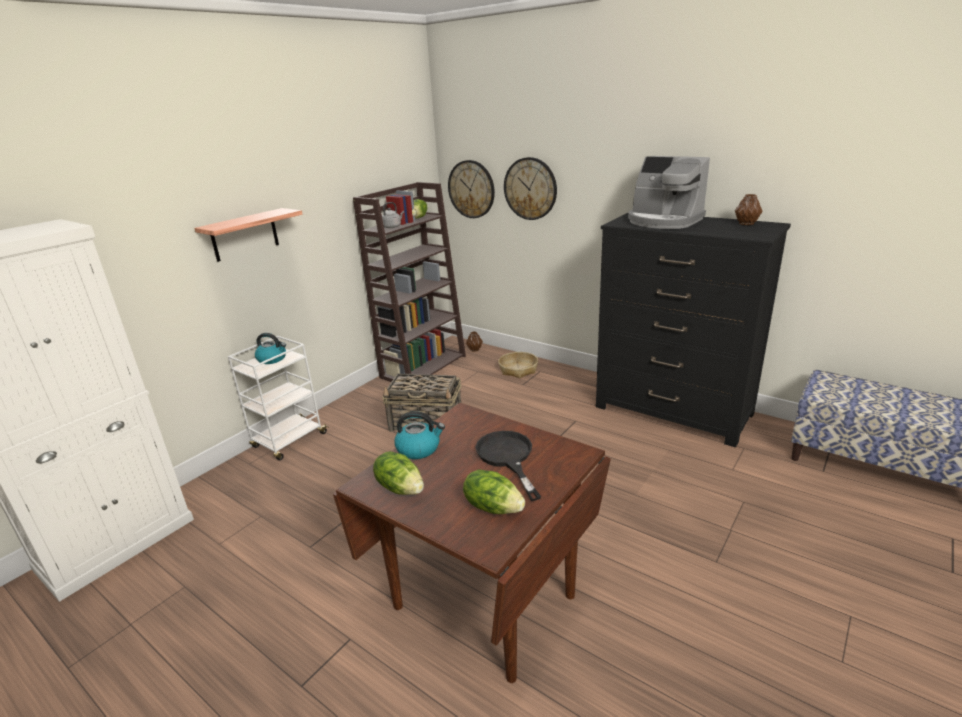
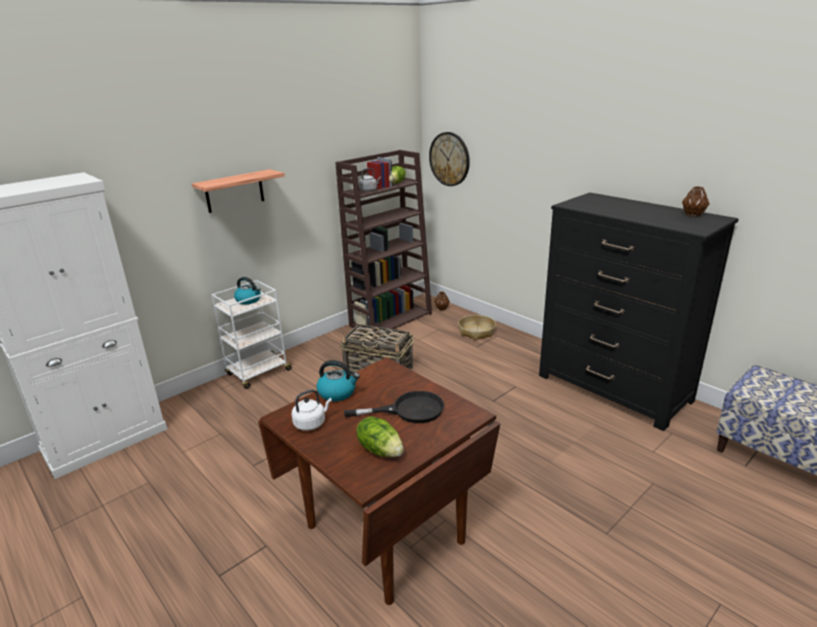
camera: 10 degrees right, 0 degrees up
lettuce [373,451,424,495] -> white kettle [292,389,332,431]
black frying pan [475,431,541,501] -> black frying pan turned 90 degrees clockwise [344,391,444,423]
wall clock [504,157,557,220] -> none
coffee machine [628,156,710,229] -> none

